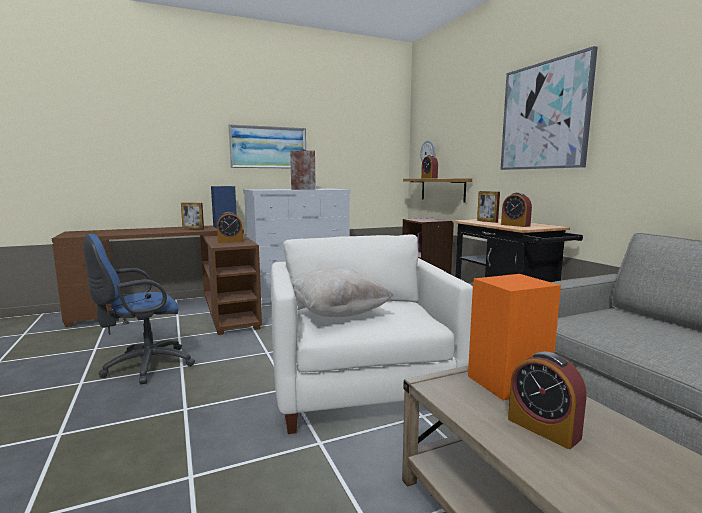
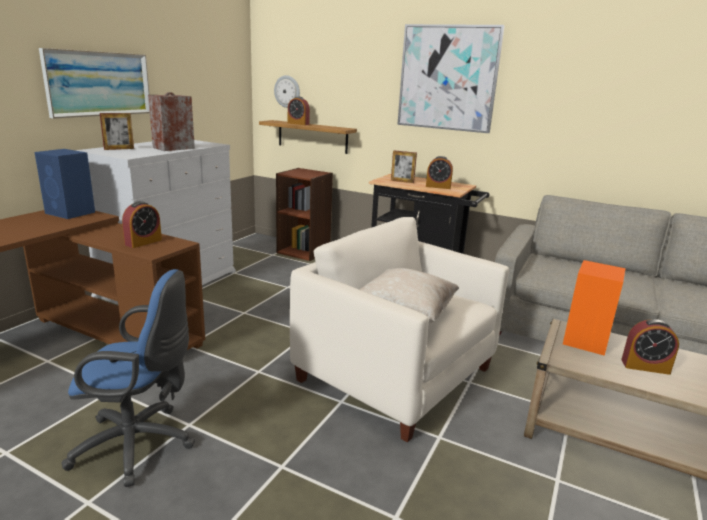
camera: 40 degrees left, 10 degrees up
blue office chair [83,234,195,384] -> blue office chair turned 105 degrees counterclockwise [62,269,195,487]
picture frame [181,203,204,229] -> picture frame moved to [100,113,134,150]

